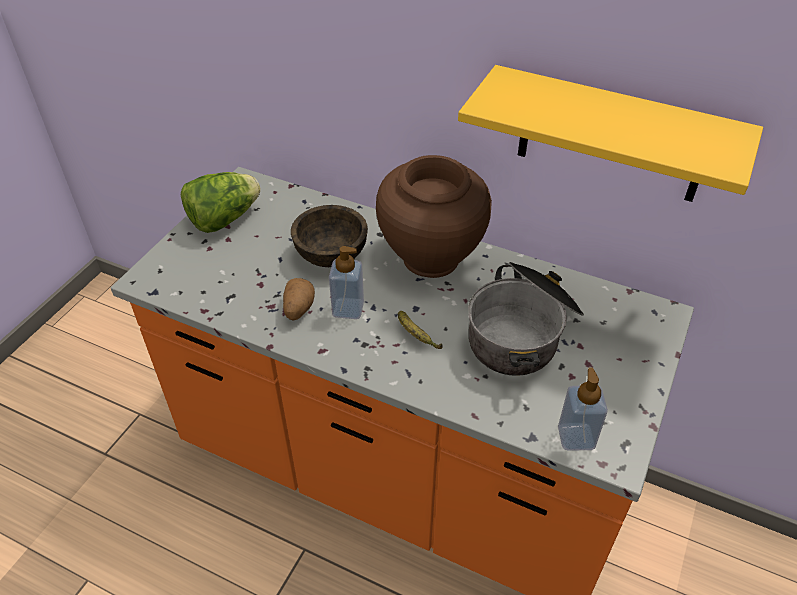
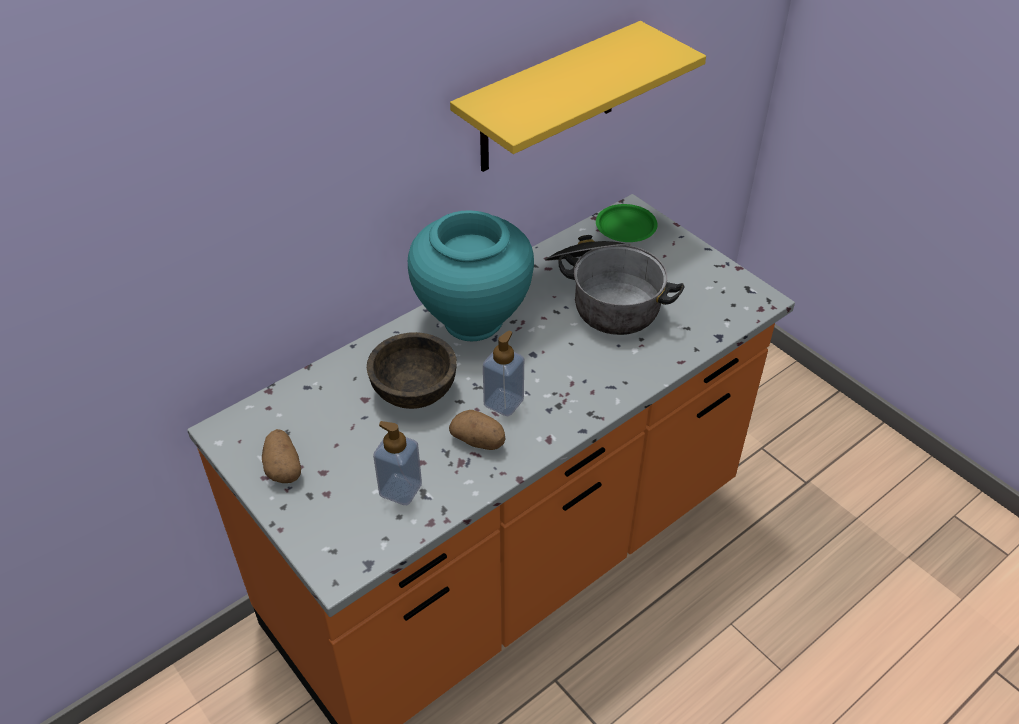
camera: 65 degrees left, 0 degrees up
lettuce [181,172,261,233] -> potato [262,429,301,483]
brown vase [376,155,492,278] -> turquoise vase [408,210,534,341]
banana [398,311,443,349] -> none
soap dispenser [558,367,608,451] -> soap dispenser moved to [373,421,422,505]
none -> green plate [596,204,658,242]

